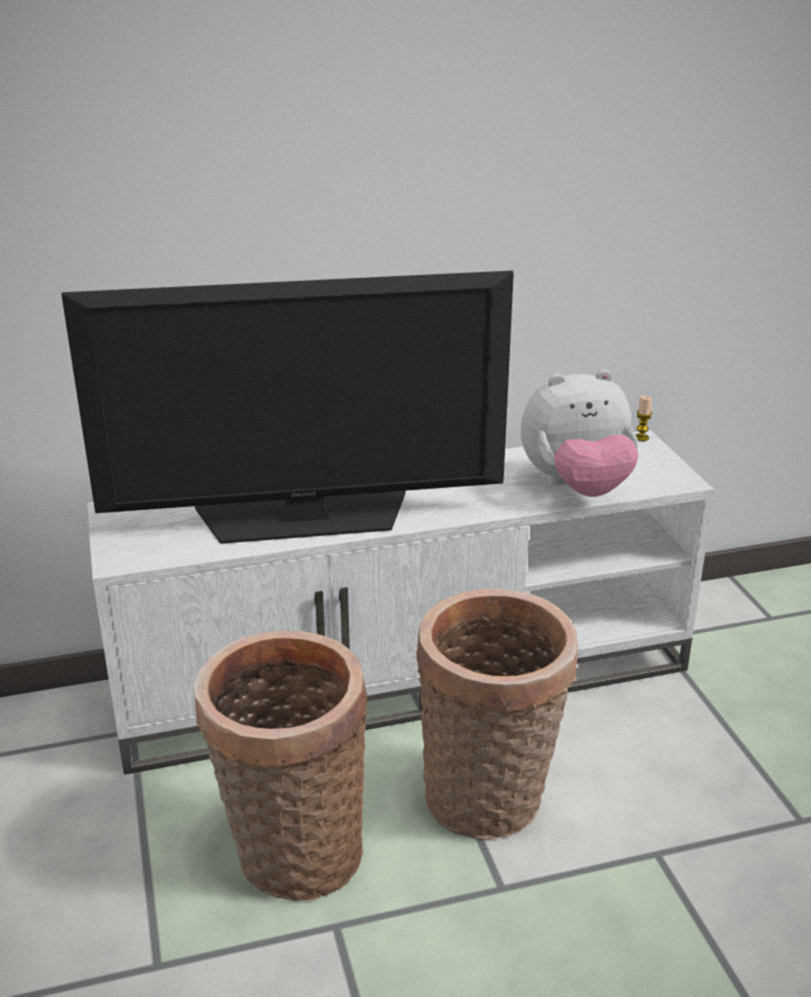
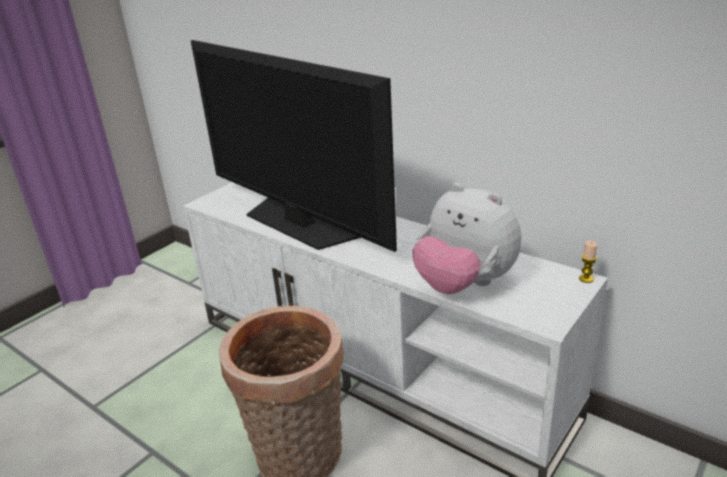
camera: 55 degrees right, 0 degrees up
basket [194,631,368,901] -> none

